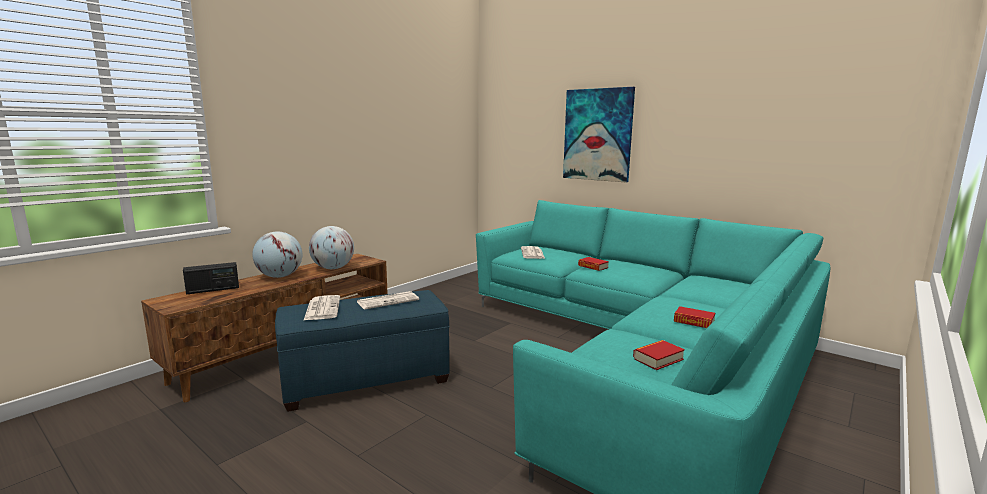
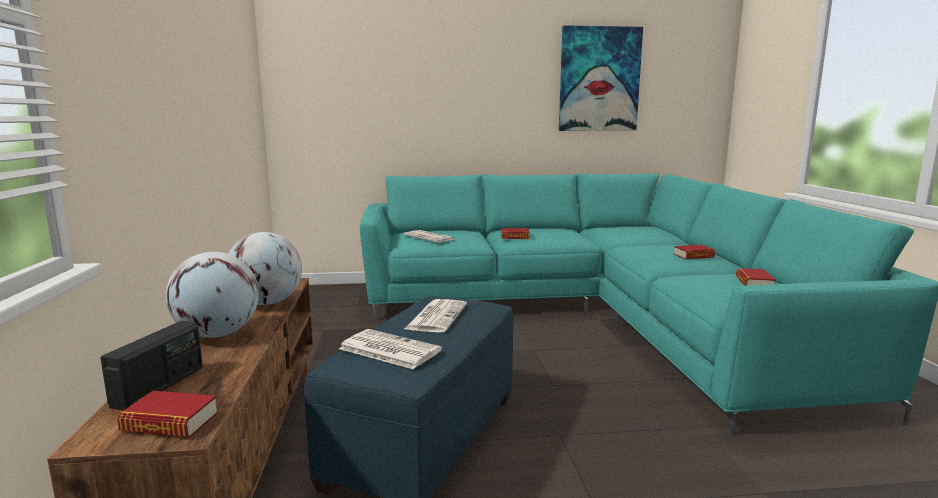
camera: 45 degrees left, 0 degrees up
picture [563,87,635,183] -> picture moved to [559,25,643,131]
none -> book [117,391,218,438]

